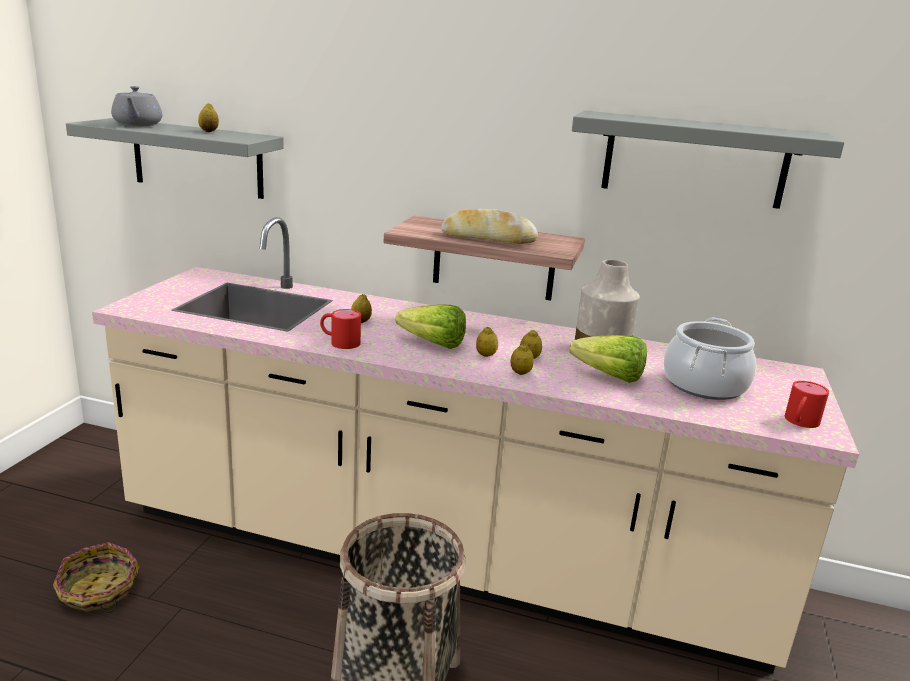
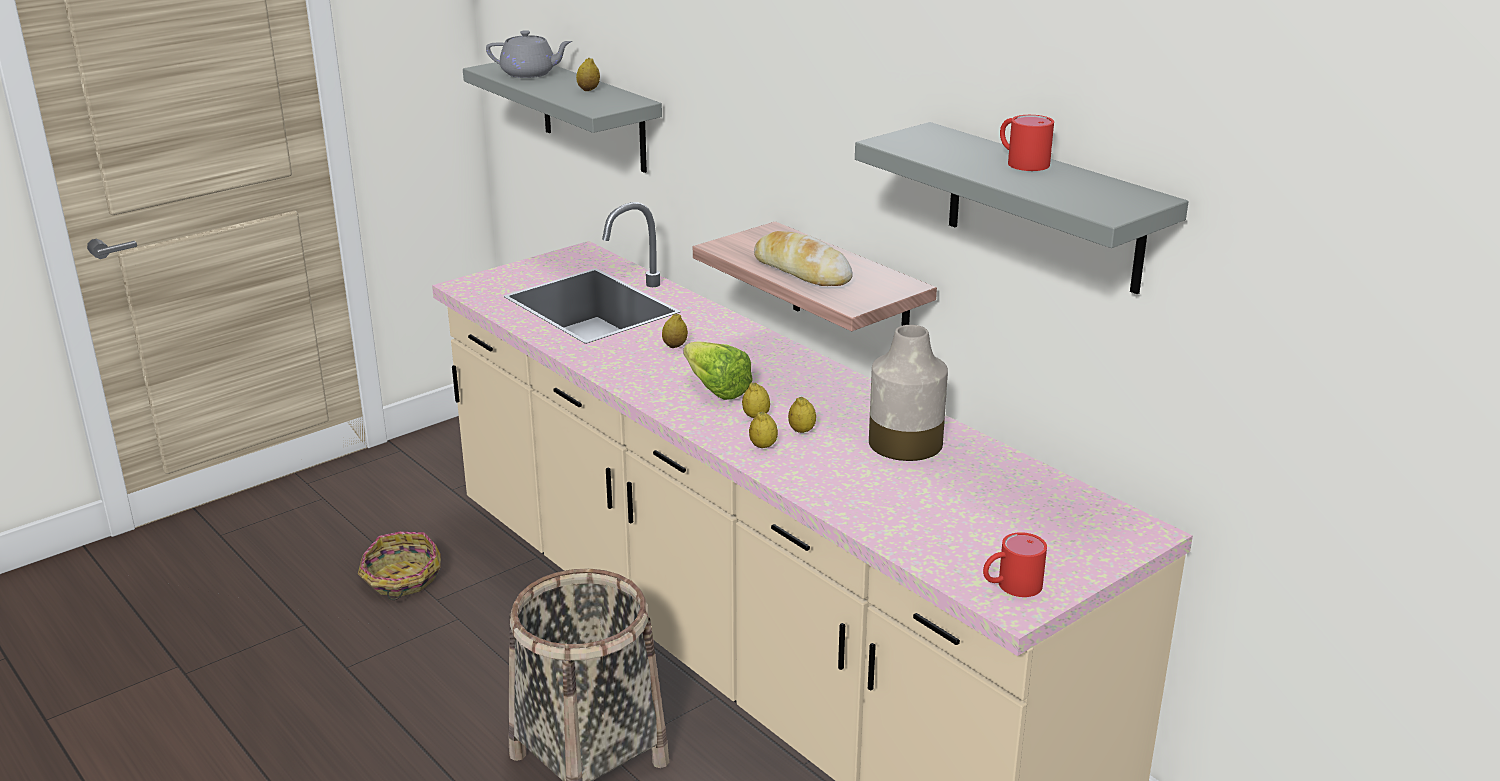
camera: 35 degrees right, 5 degrees up
grey teapot [111,86,162,126] -> grey teapot turned 105 degrees counterclockwise [486,30,572,78]
red mug [320,309,361,349] -> red mug moved to [1000,115,1054,171]
lettuce [570,335,647,383] -> none
cooking pot [664,318,757,400] -> none

